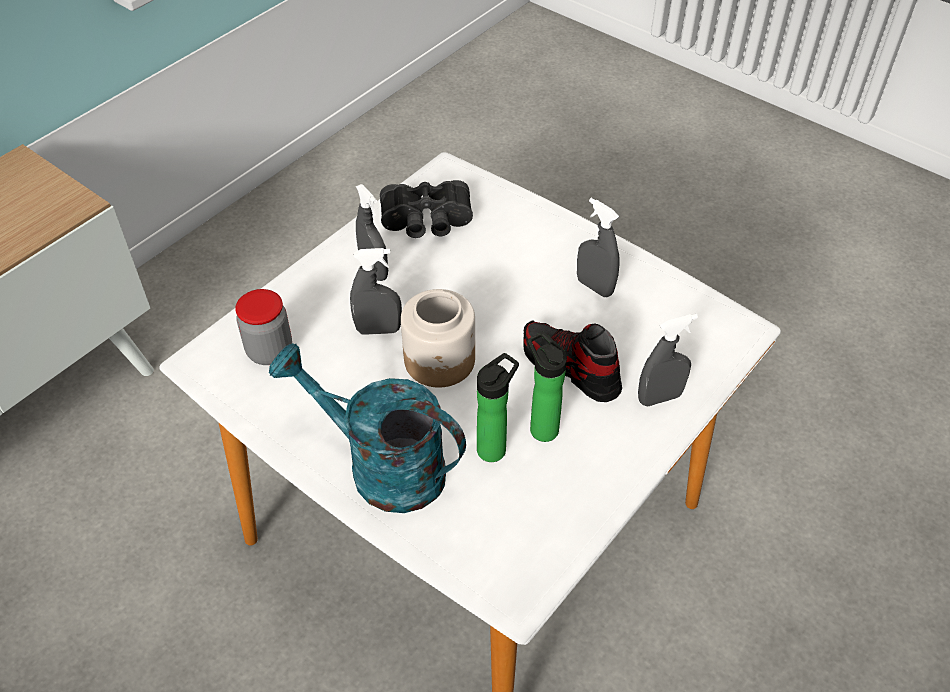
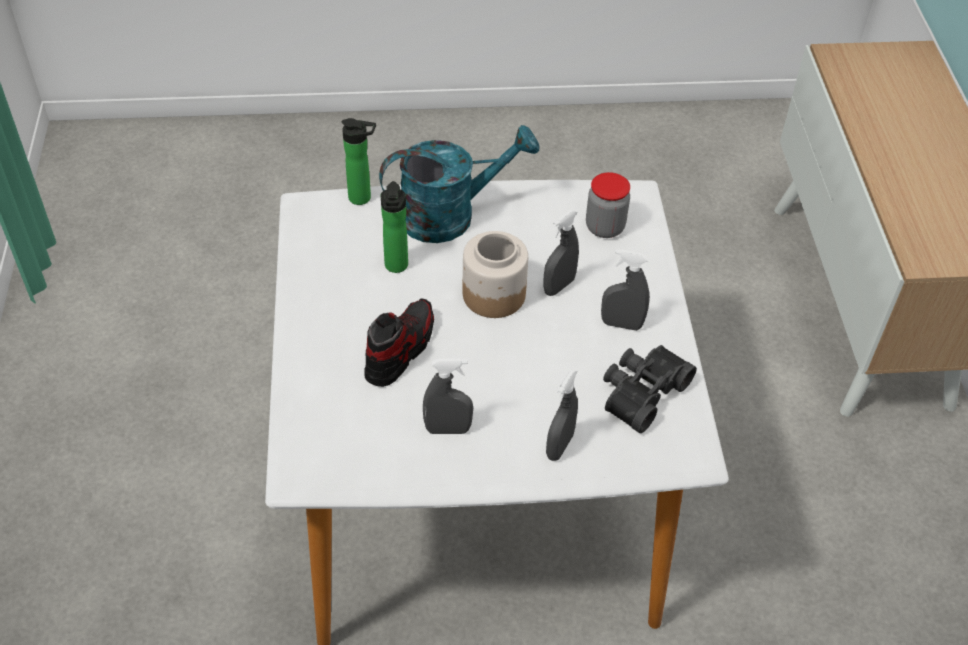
camera: 135 degrees right, 0 degrees up
shoe [523,320,622,402] -> shoe turned 60 degrees counterclockwise [365,298,434,387]
bottle [528,332,567,442] -> bottle moved to [342,118,376,205]
grey spray bottle [638,314,698,406] -> grey spray bottle moved to [546,369,578,461]

